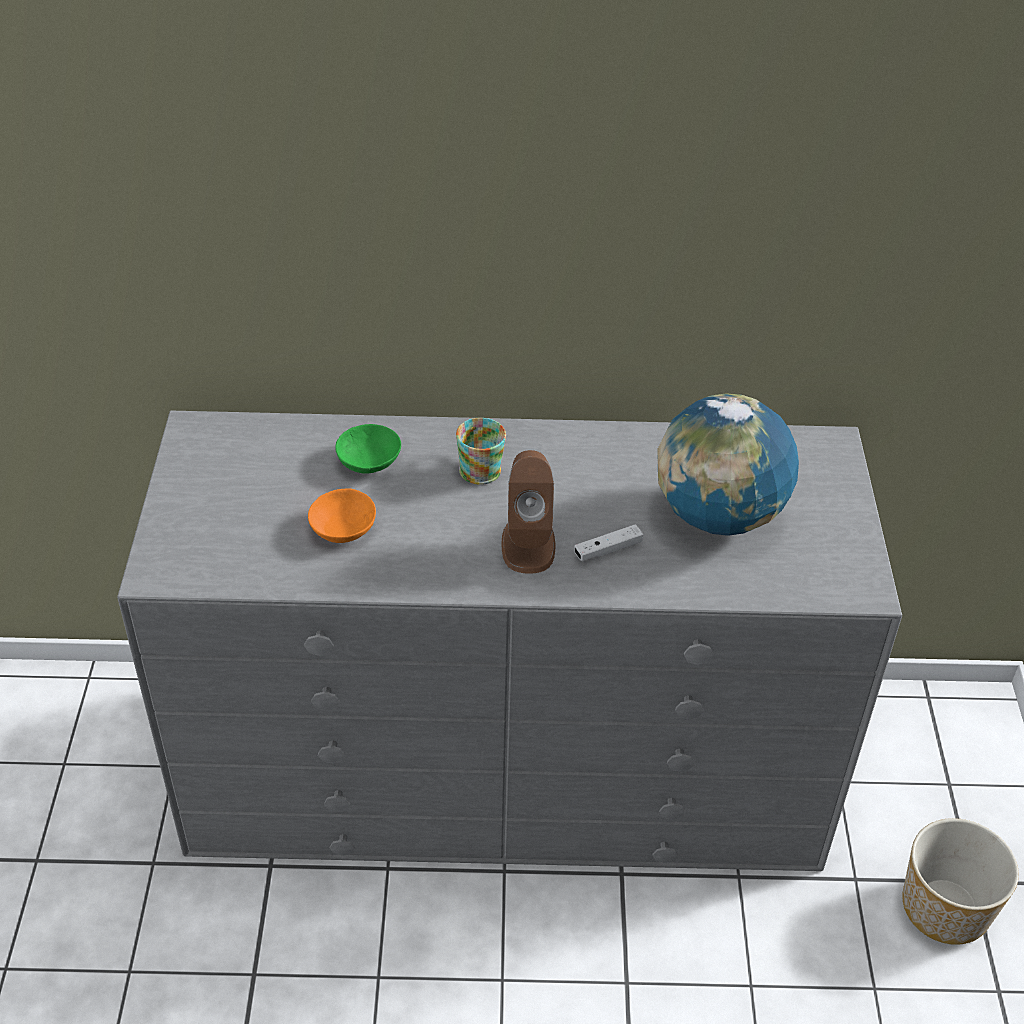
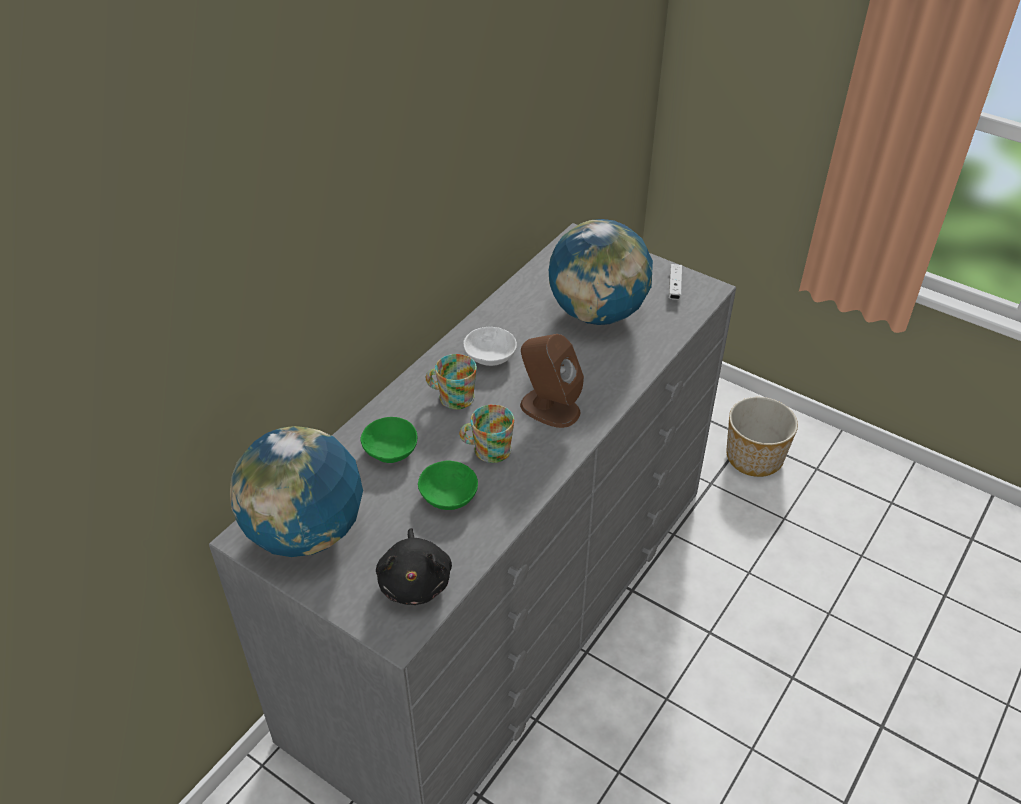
camera: 55 degrees left, 0 degrees up
orange bowl [308,488,376,543] -> green bowl [418,461,478,510]
white game controller [574,524,643,561] -> white game controller moved to [669,264,682,300]
none -> globe [230,426,363,557]
none -> black plush toy [376,528,452,605]
none -> mug [459,404,514,463]
none -> white bowl [463,327,517,366]

